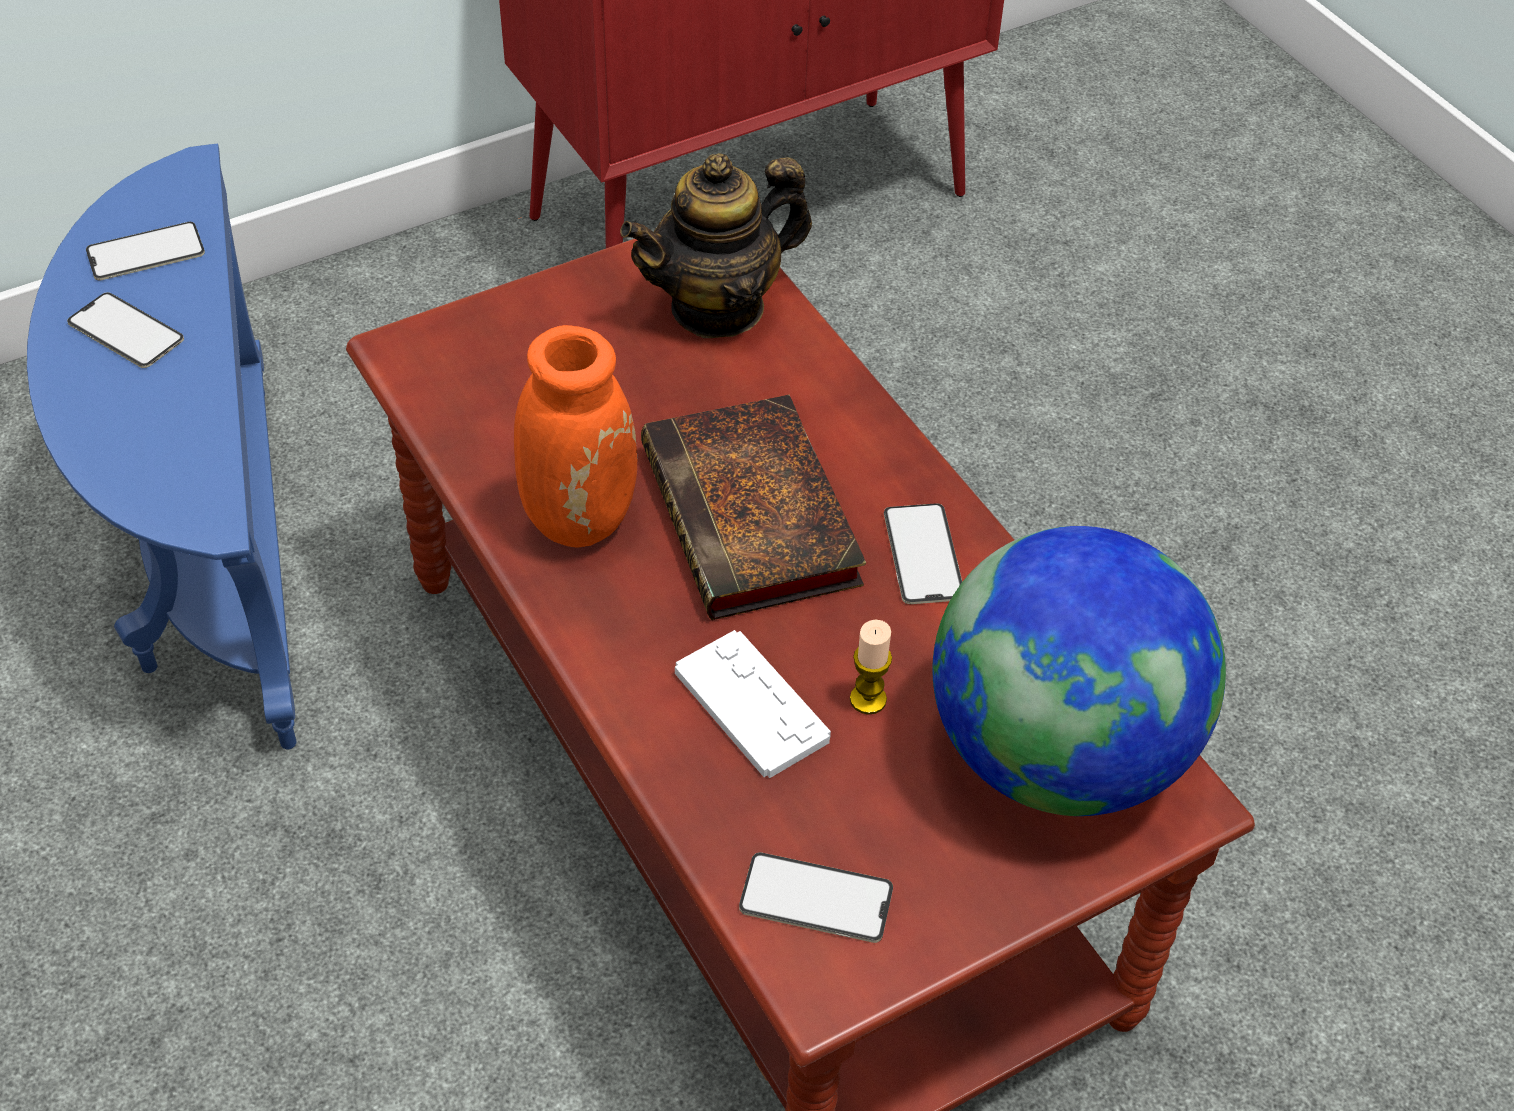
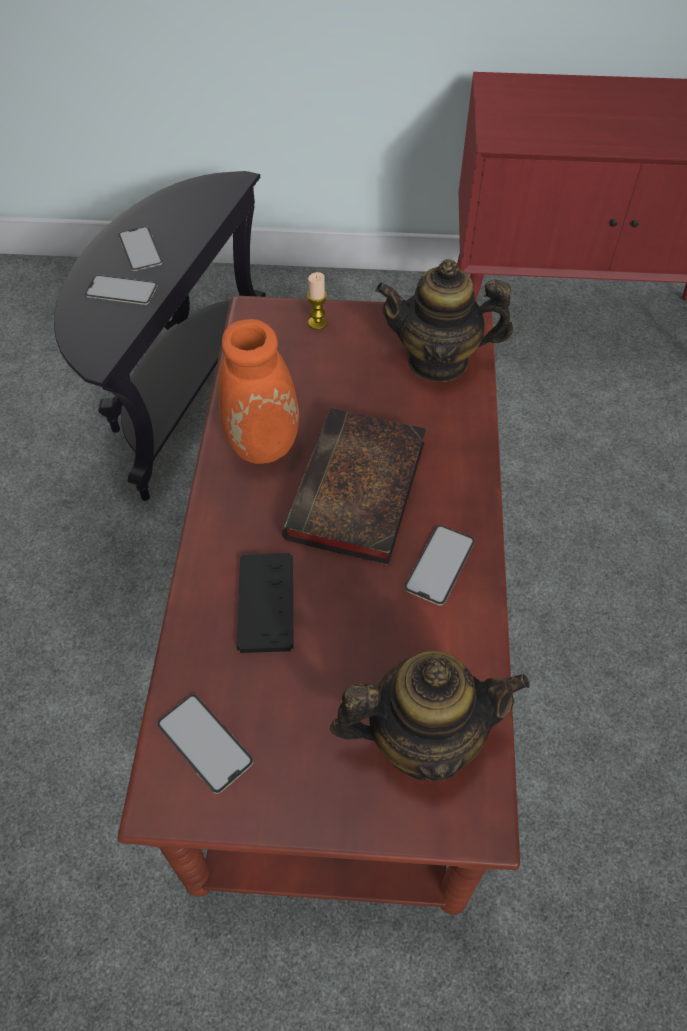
camera: 35 degrees right, 5 degrees up
blue side table [27,143,297,749] -> black side table [54,171,266,501]
phone [86,222,205,281] -> phone moved to [85,275,158,305]
white game controller [675,630,831,778] -> black game controller [237,553,293,653]
candle [850,620,892,715] -> candle moved to [307,272,327,330]
globe [933,526,1226,816] -> teapot [330,651,530,781]

